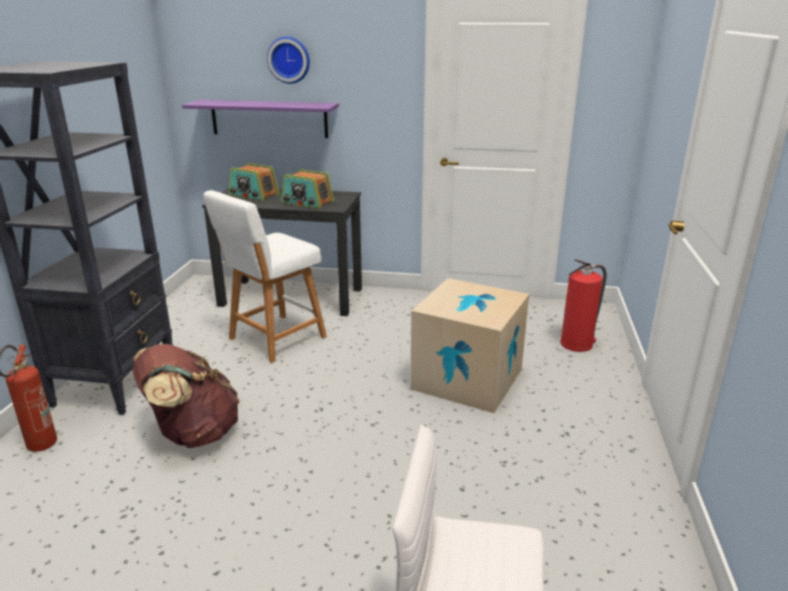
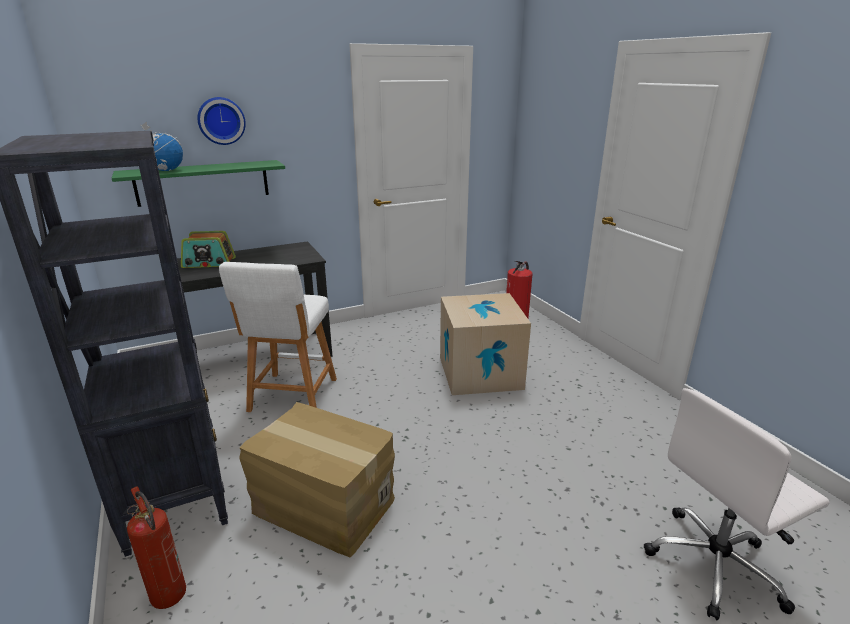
camera: 35 degrees left, 0 degrees up
brown backpack [132,344,240,448] -> cardboard box [239,402,395,557]
purple shelf [182,100,339,138] -> green shelf [112,160,285,207]
radio [281,169,334,209] -> none
none -> globe [140,122,183,171]

